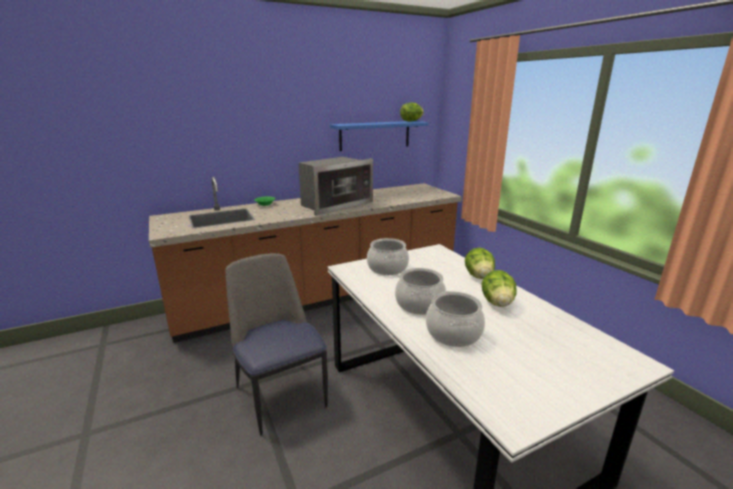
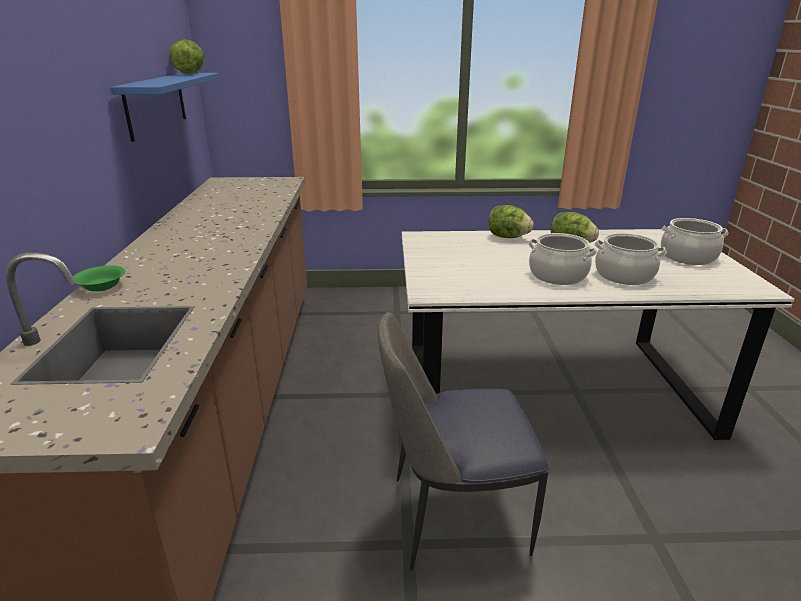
camera: 65 degrees left, 5 degrees up
microwave [298,157,373,216] -> none
cooking pot [367,238,409,275] -> cooking pot moved to [661,218,729,265]

